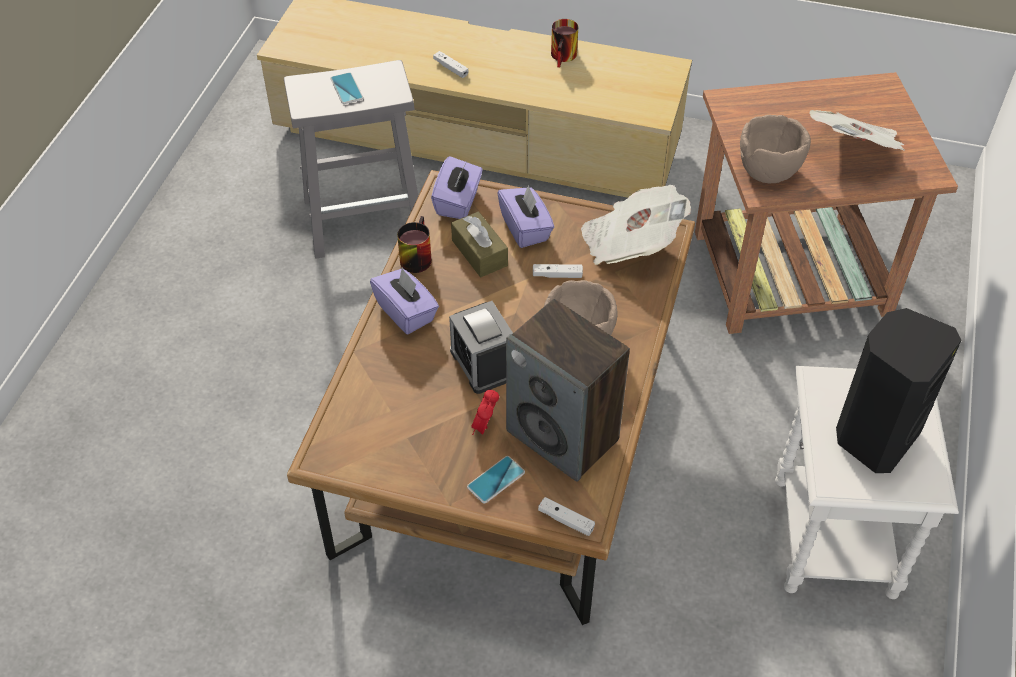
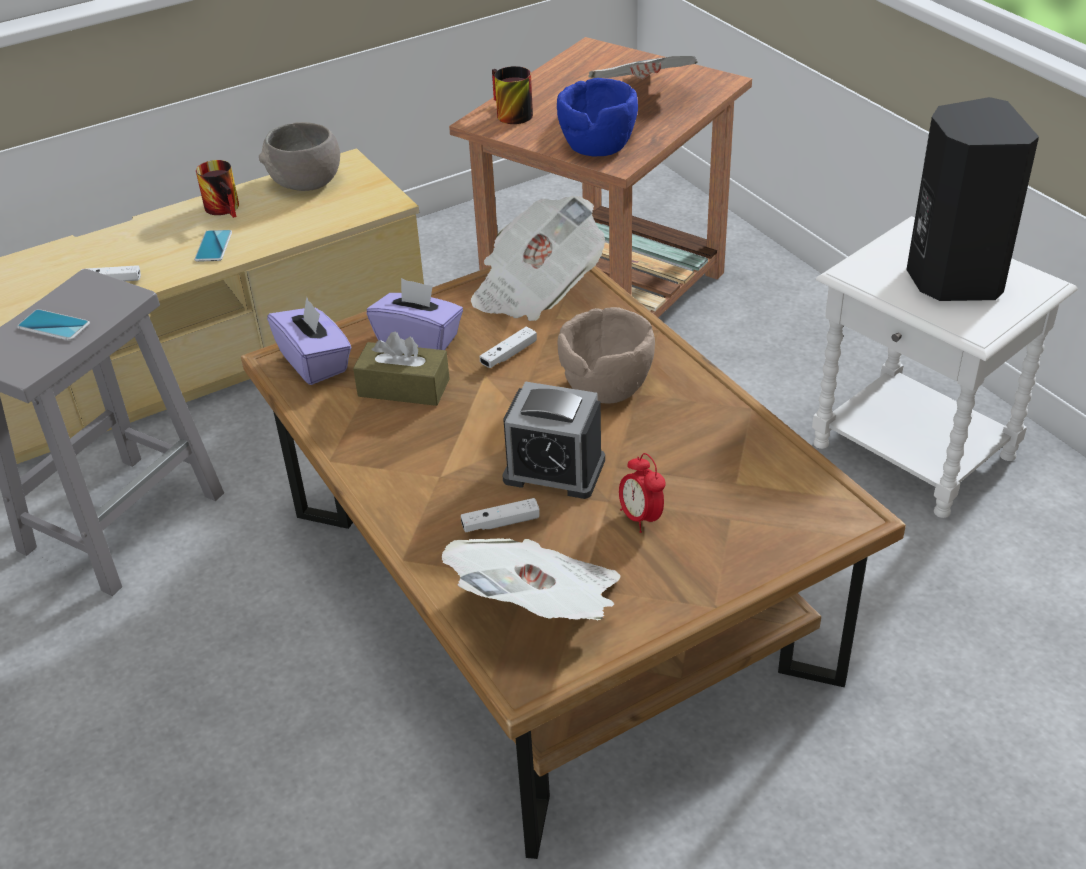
camera: 45 degrees left, 10 degrees down
purple tissue box [370,267,439,334] -> none
mug [397,216,432,273] -> mug moved to [492,66,533,124]
phone [467,456,525,503] -> phone moved to [194,230,232,262]
speaker [506,299,630,482] -> none
white game controller [538,497,595,536] -> white game controller moved to [461,498,540,532]
brown bowl [740,115,811,183] -> blue bowl [557,78,638,156]
none -> grey bowl [259,122,340,191]
none -> newspaper [442,538,621,620]

